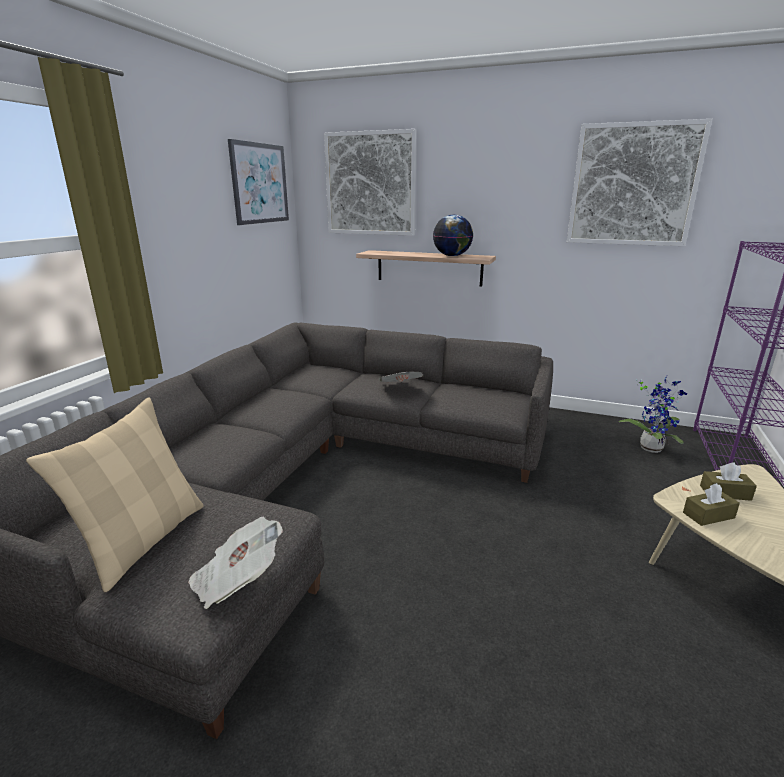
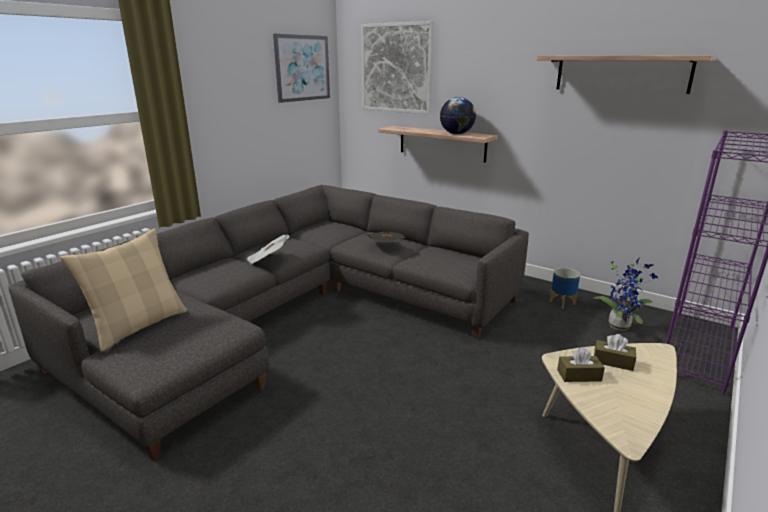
camera: 15 degrees right, 0 degrees up
newspaper [188,516,283,609] -> newspaper moved to [247,235,289,265]
picture [567,119,712,246] -> shelf [537,55,714,94]
none -> planter [550,268,580,309]

